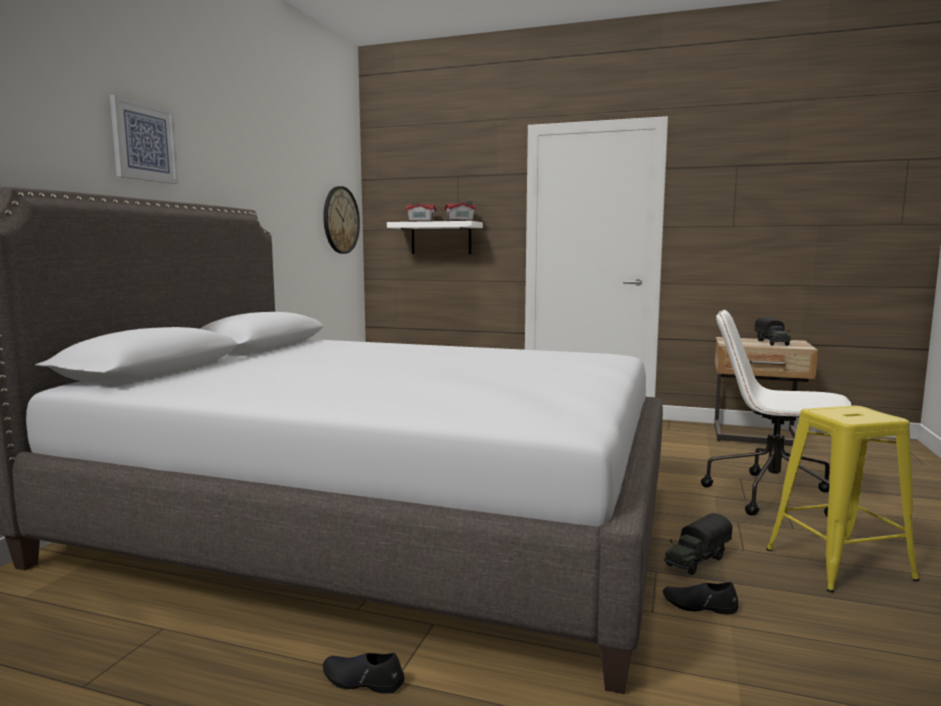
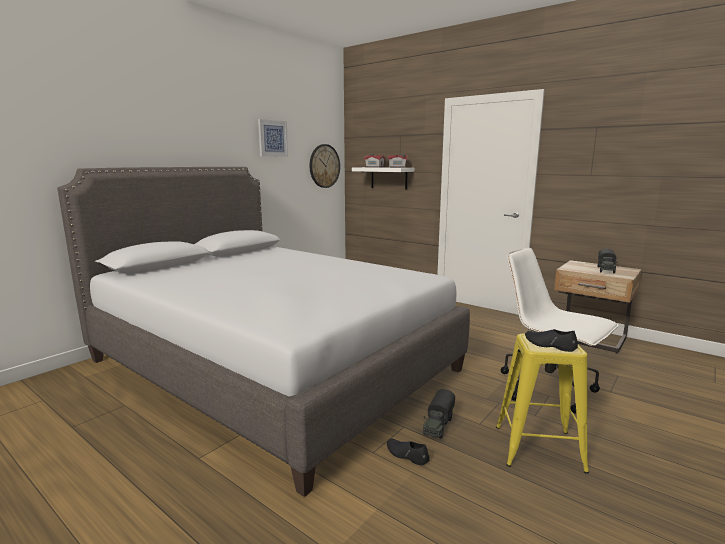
camera: 20 degrees right, 5 degrees up
picture [110,95,179,184] -> picture moved to [258,119,288,157]
black shoe [323,653,405,694] -> black shoe moved to [525,329,578,352]
toy truck [664,513,733,575] -> toy truck turned 45 degrees counterclockwise [423,389,455,439]

